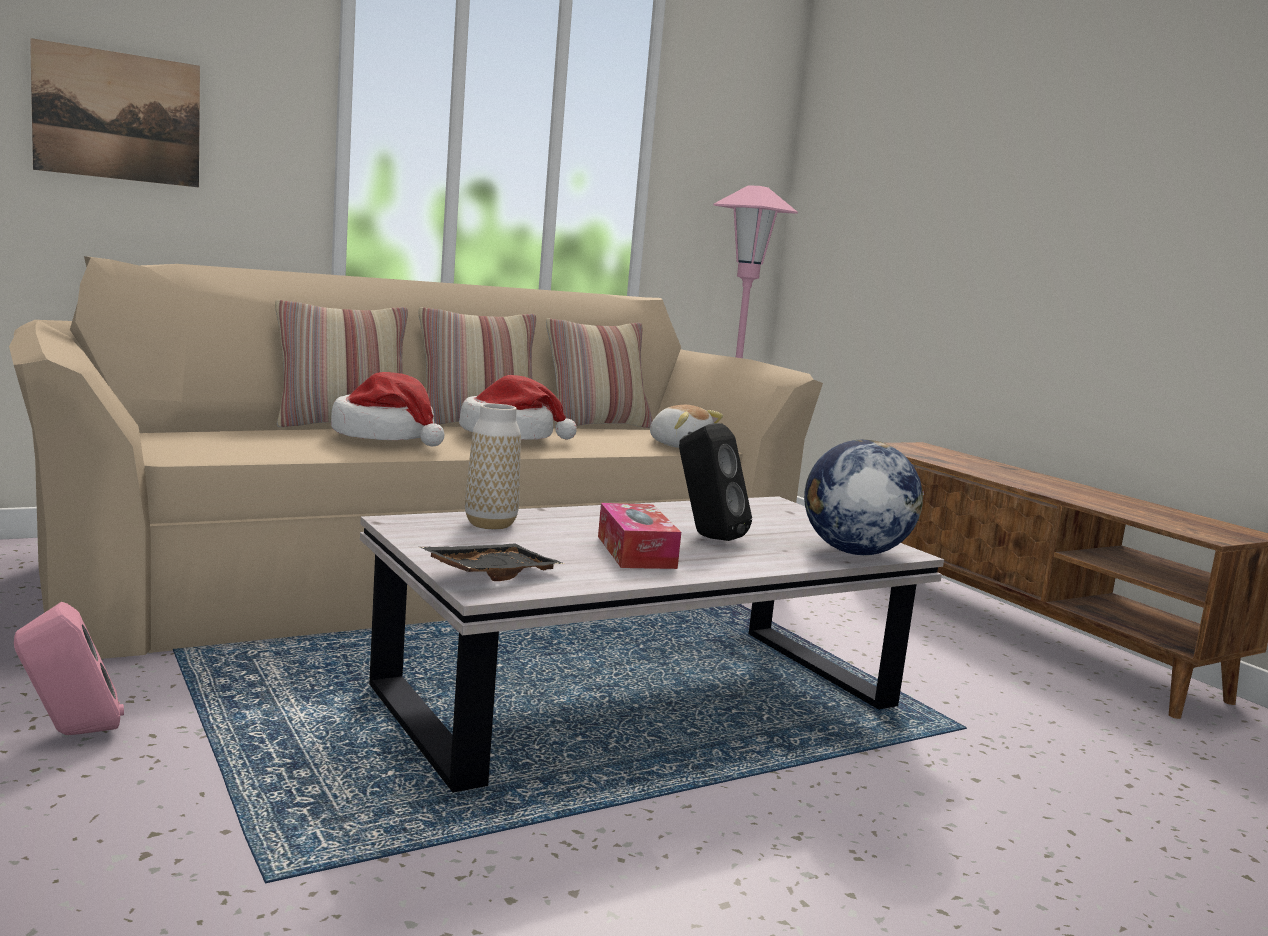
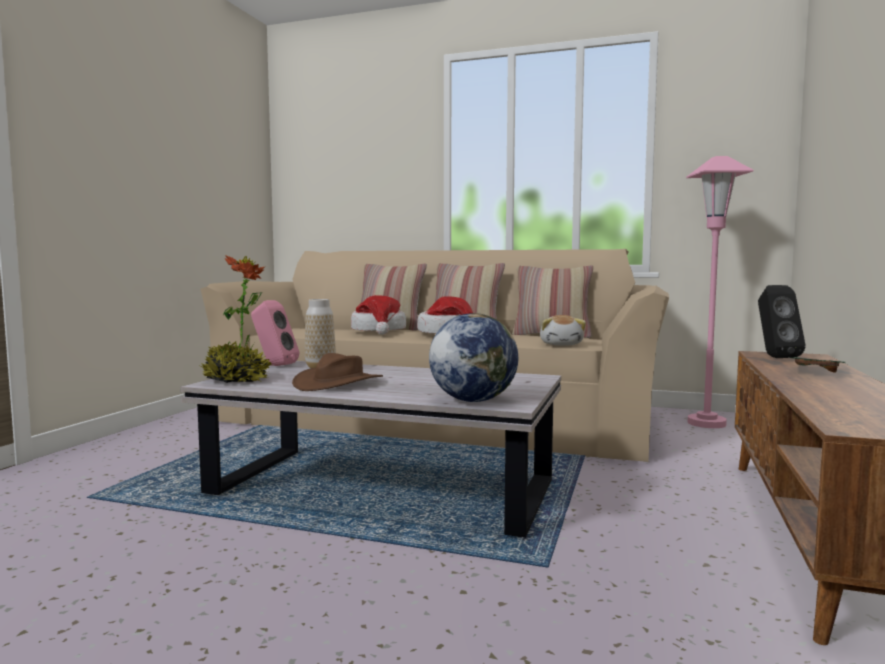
camera: 50 degrees right, 5 degrees down
pink speaker [14,602,124,735] -> pink speaker moved to [251,300,299,366]
picture [30,38,200,187] -> none
black tray [419,544,565,581] -> potted plant [200,255,271,383]
tissue box [598,503,681,569] -> brown hat [292,353,383,391]
black speaker [679,423,752,541] -> black speaker moved to [758,285,806,358]
none -> green tray [789,357,845,372]

